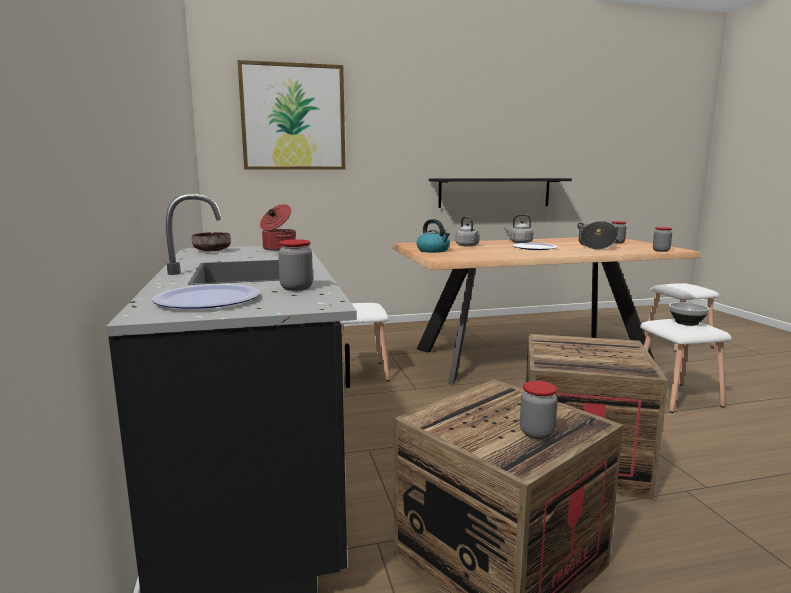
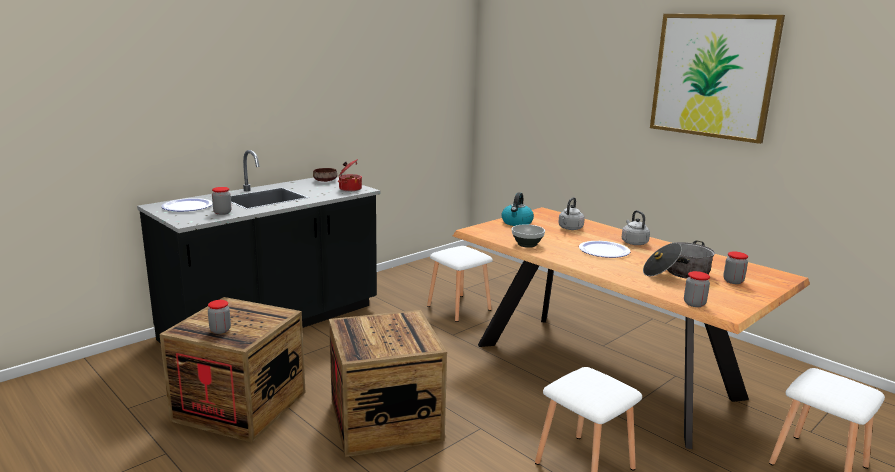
camera: 60 degrees right, 5 degrees up
picture [237,60,346,170] -> picture moved to [650,14,785,144]
black shelf [429,178,572,208] -> none
bowl [669,302,709,326] -> bowl moved to [512,224,545,248]

